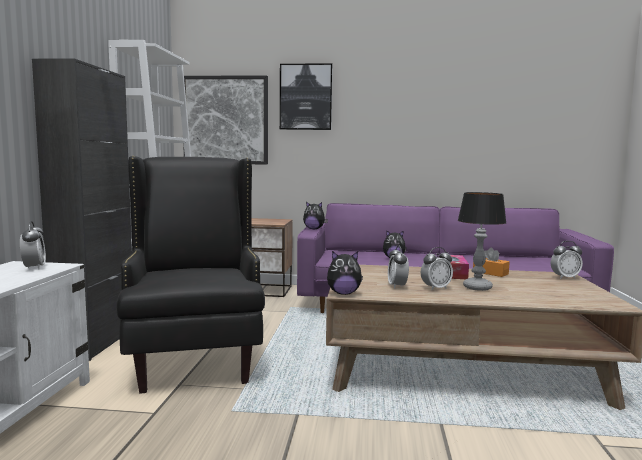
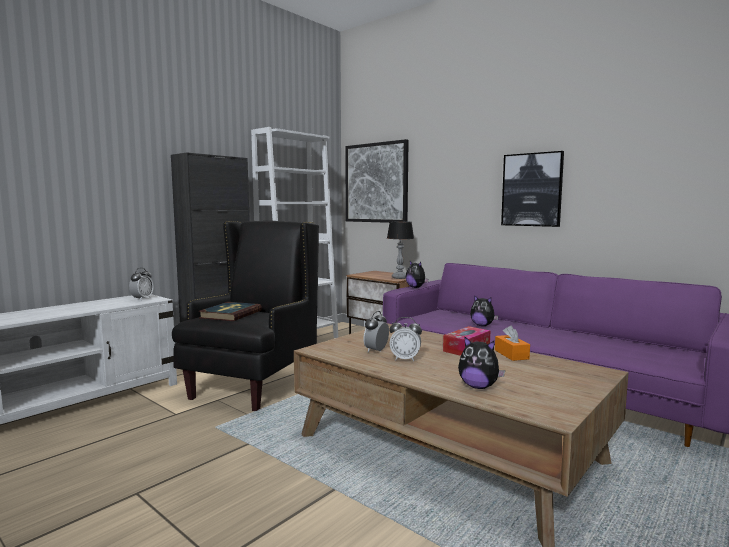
camera: 35 degrees right, 0 degrees up
picture [280,64,333,130] -> picture moved to [501,151,564,227]
plush toy [327,251,363,295] -> plush toy moved to [458,337,505,389]
table lamp [458,192,507,291] -> table lamp moved to [387,221,414,279]
alarm clock [550,241,583,279] -> none
none -> book [198,302,262,321]

